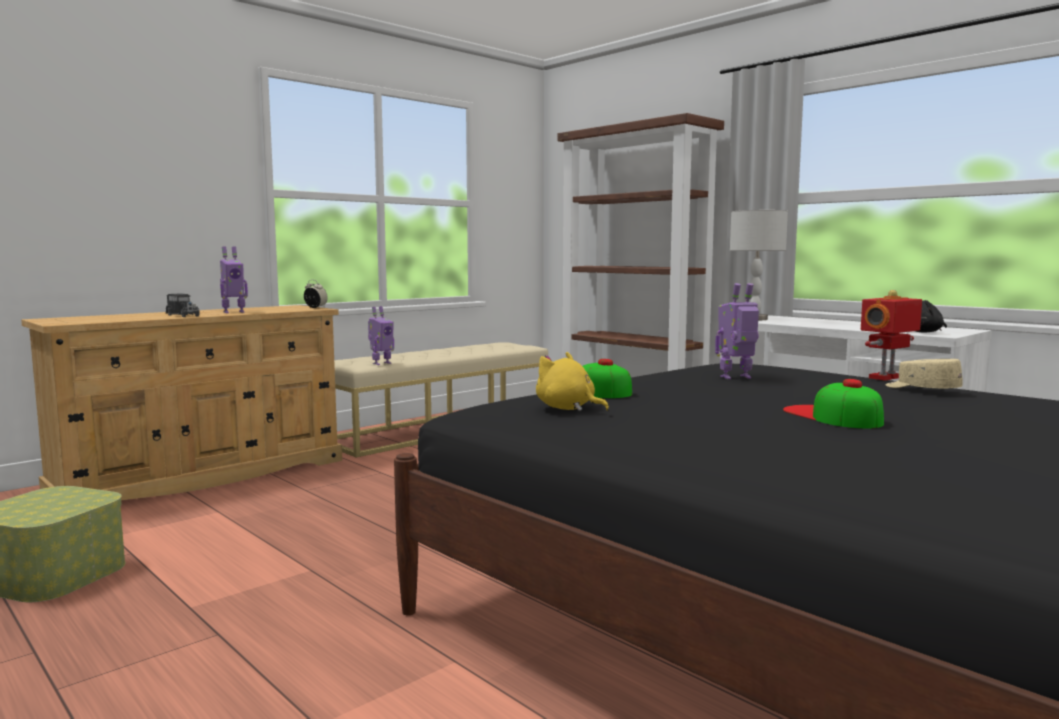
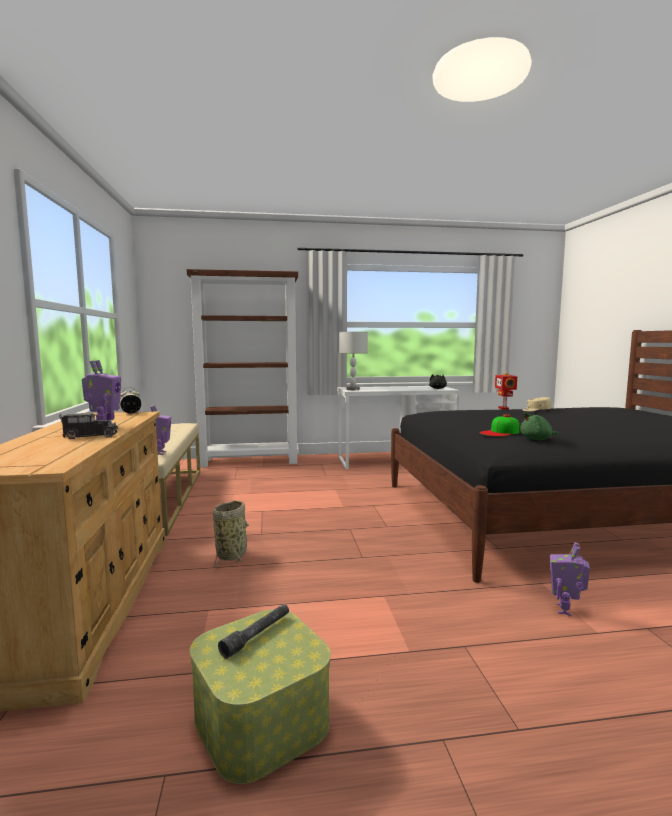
camera: 55 degrees left, 0 degrees up
yellow plush toy [536,352,609,411] -> green plush toy [520,412,559,440]
toy robot [715,283,759,379] -> toy robot moved to [550,542,590,616]
cap [783,379,884,428] -> none
none -> basket [213,500,249,569]
none -> grey flashlight [218,604,289,659]

